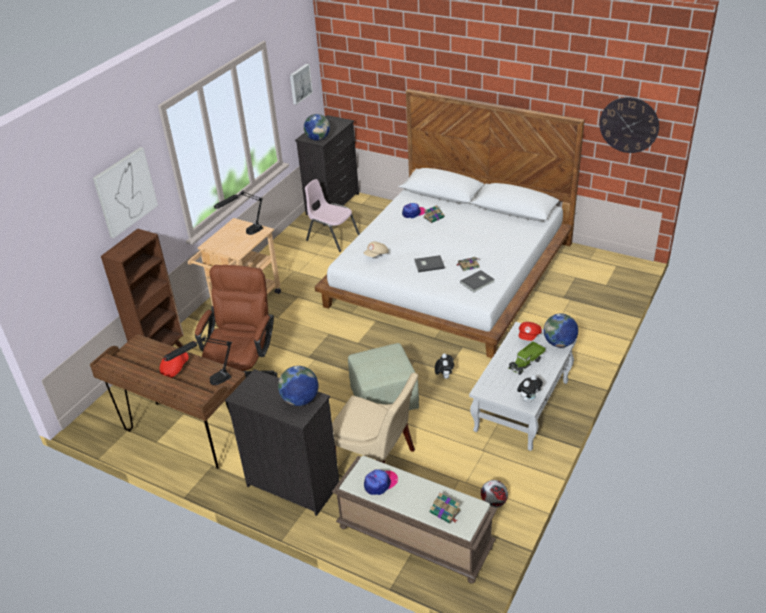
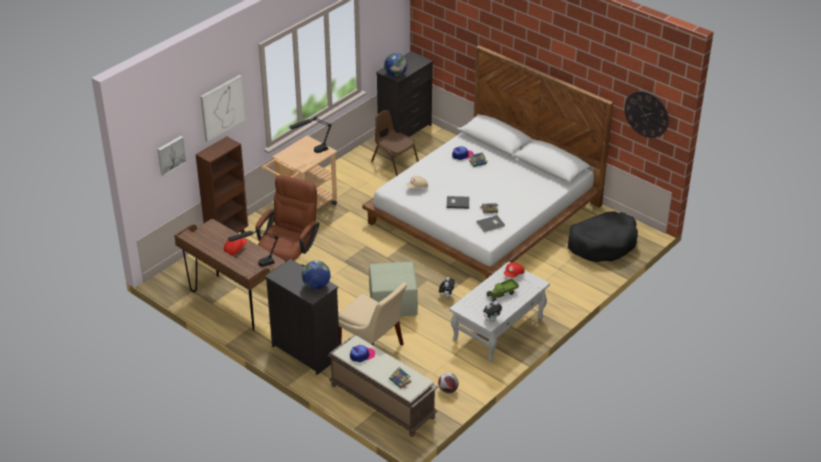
camera: 10 degrees right, 0 degrees up
picture [290,64,313,105] -> picture moved to [157,136,187,176]
pink chair [305,179,360,252] -> brown chair [371,110,419,176]
globe [544,314,578,348] -> none
none -> black dog bed [568,211,638,262]

